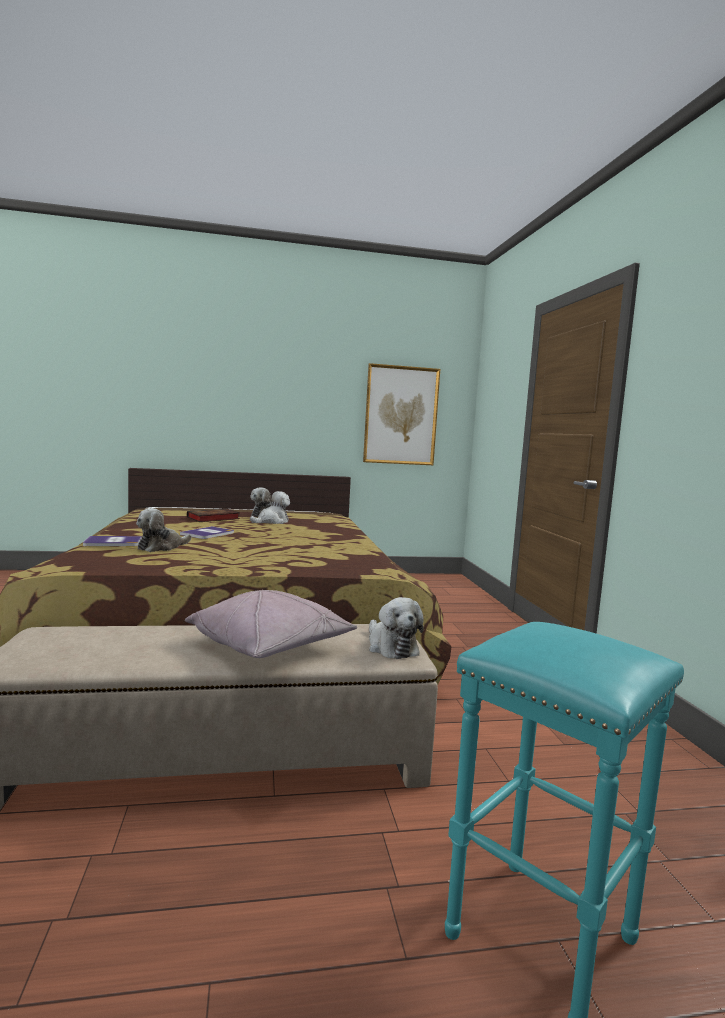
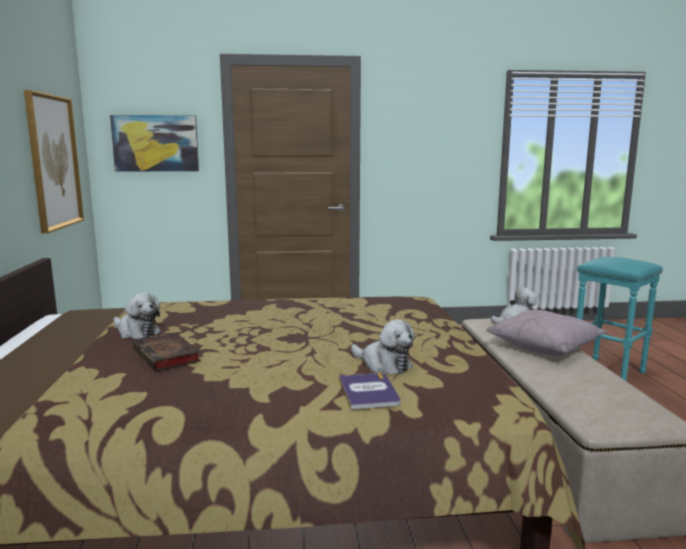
camera: 85 degrees left, 5 degrees up
book [180,526,234,539] -> none
plush toy [250,491,290,524] -> none
none -> picture [110,115,199,172]

